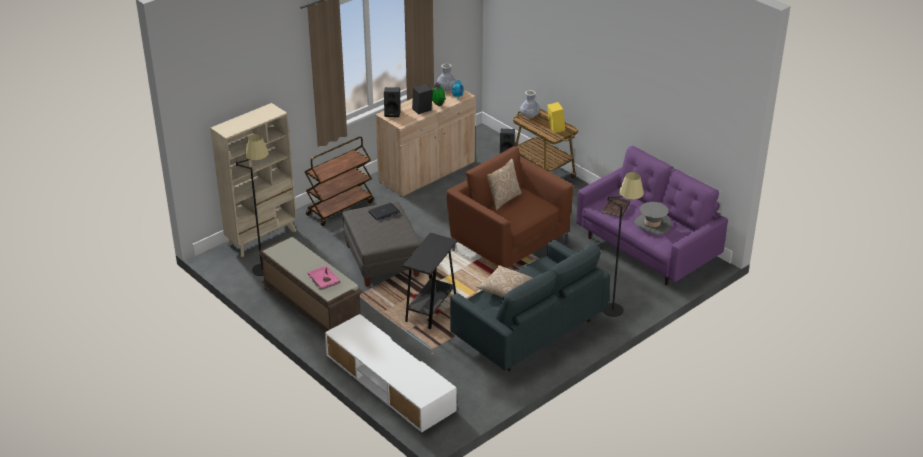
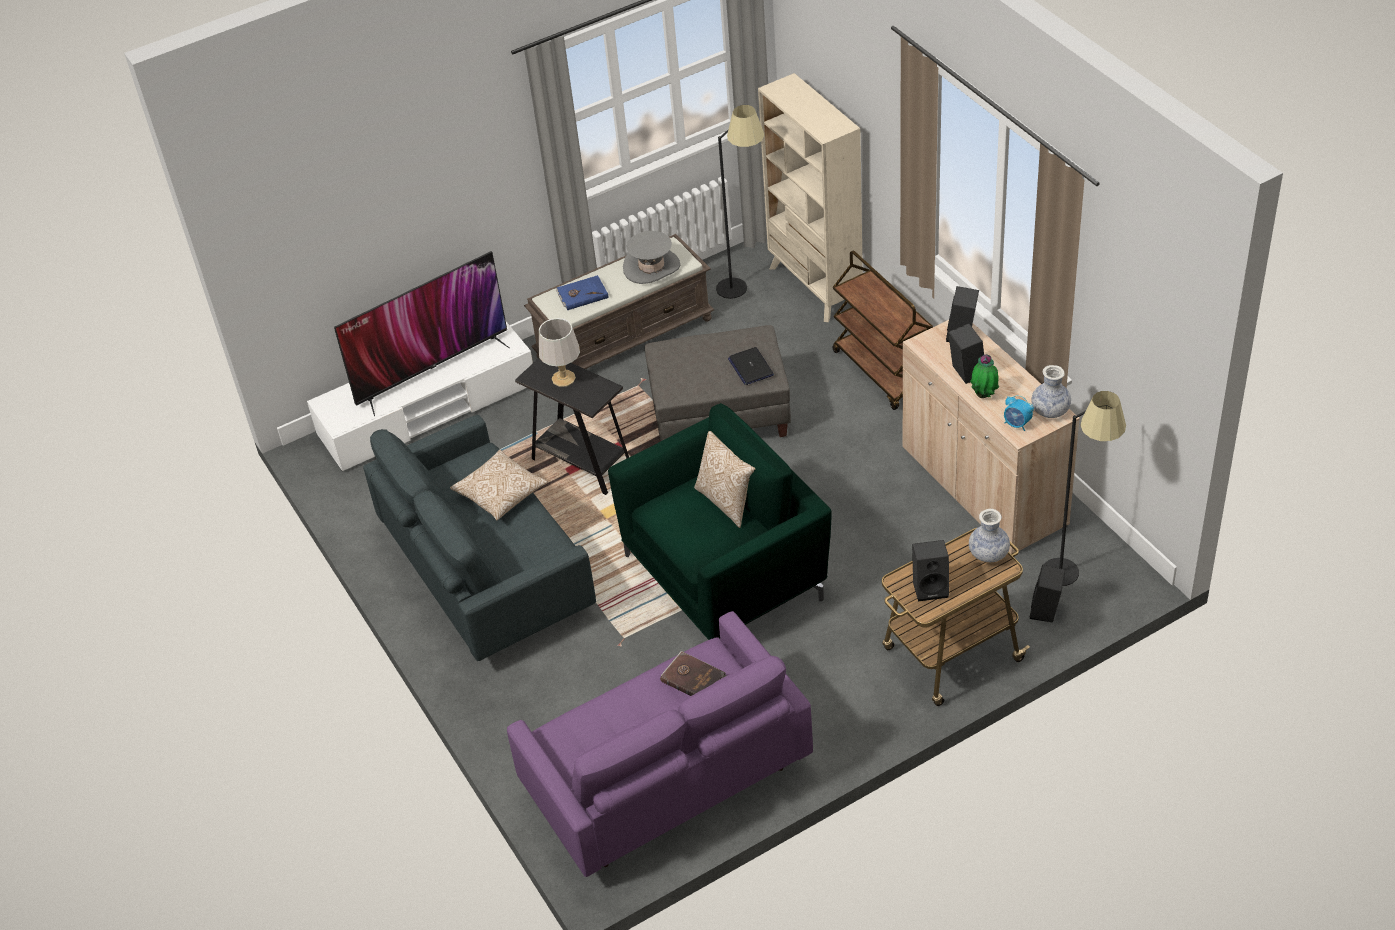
camera: 105 degrees right, 10 degrees up
pink book [308,266,340,290] -> blue book [556,275,609,310]
brown armchair [446,146,573,268] -> green armchair [608,403,832,640]
yellow speaker [547,102,565,133] -> black speaker [912,540,949,601]
black floor lamp [603,172,644,317] -> black floor lamp moved to [1044,391,1126,586]
grey hat [634,202,671,235] -> grey hat moved to [623,231,680,284]
none -> television [334,251,509,416]
none -> grey table lamp [539,318,580,387]

